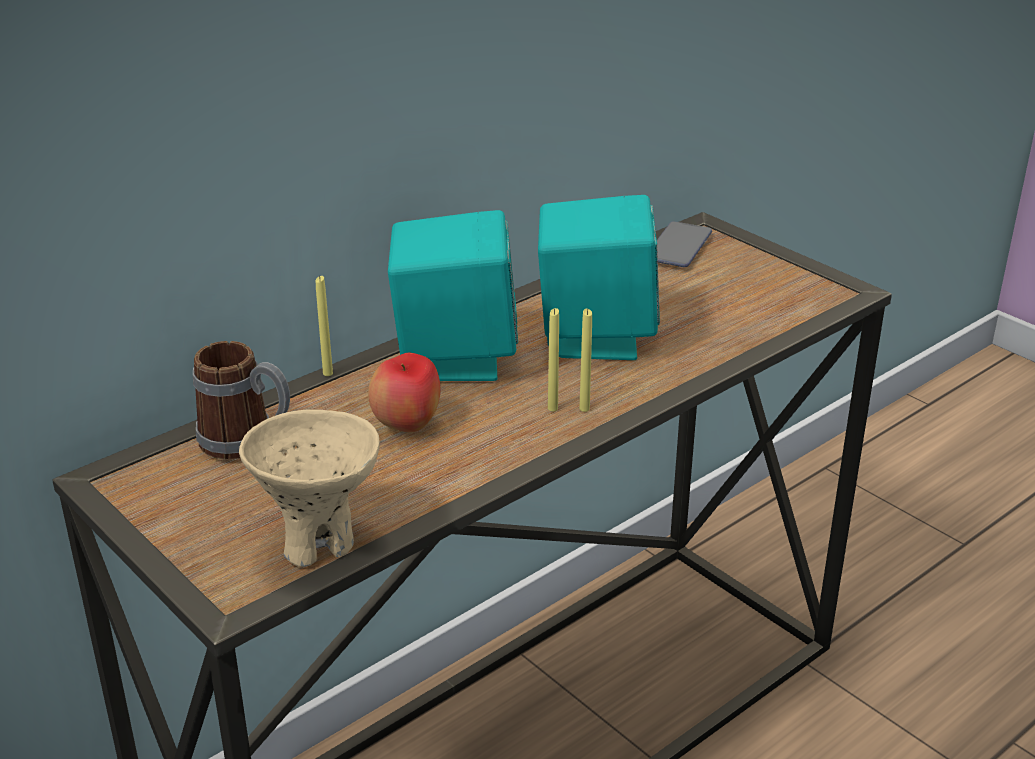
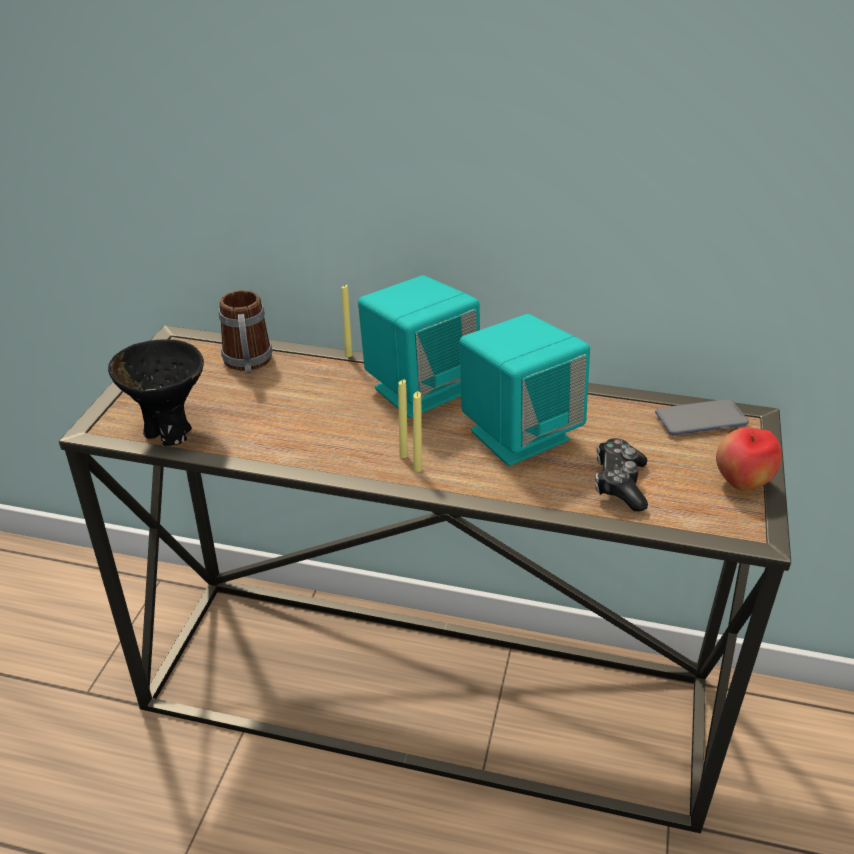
camera: 55 degrees right, 5 degrees up
beige bowl [239,410,380,567] -> black bowl [108,339,204,446]
apple [368,353,441,432] -> apple moved to [716,427,782,491]
none -> game controller [595,438,648,512]

